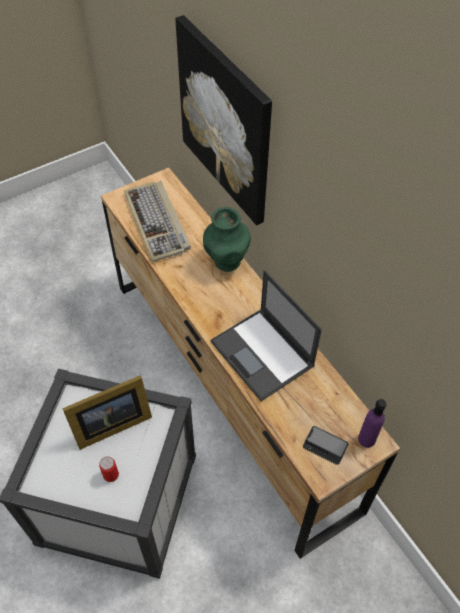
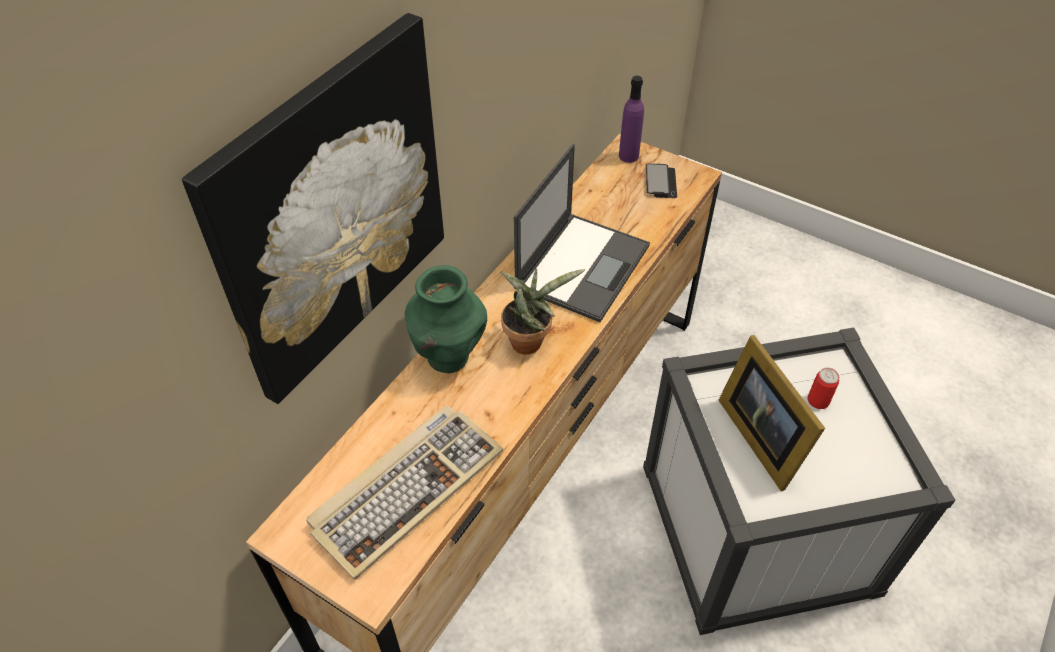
camera: 115 degrees left, 5 degrees down
picture frame [62,375,152,450] -> picture frame turned 150 degrees counterclockwise [719,335,825,491]
none -> potted plant [500,268,586,355]

